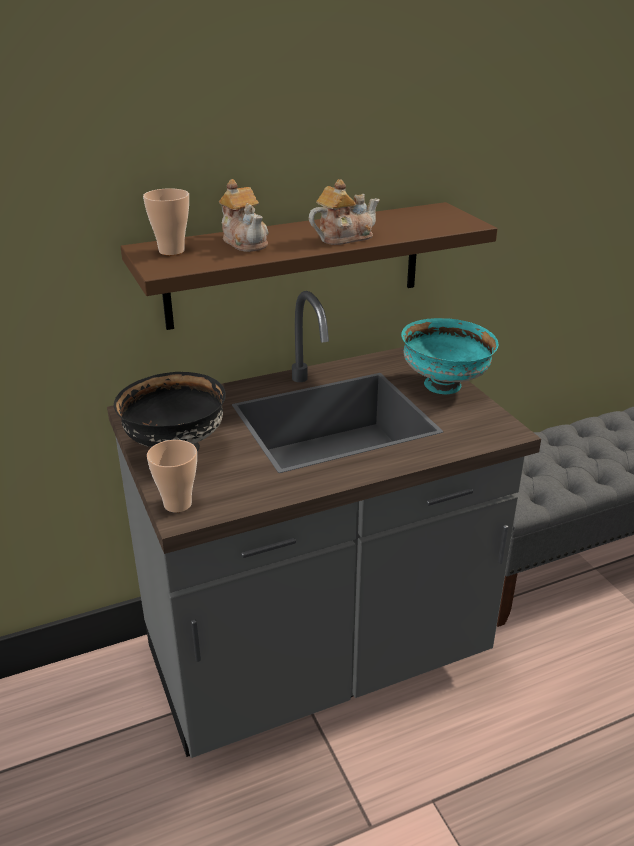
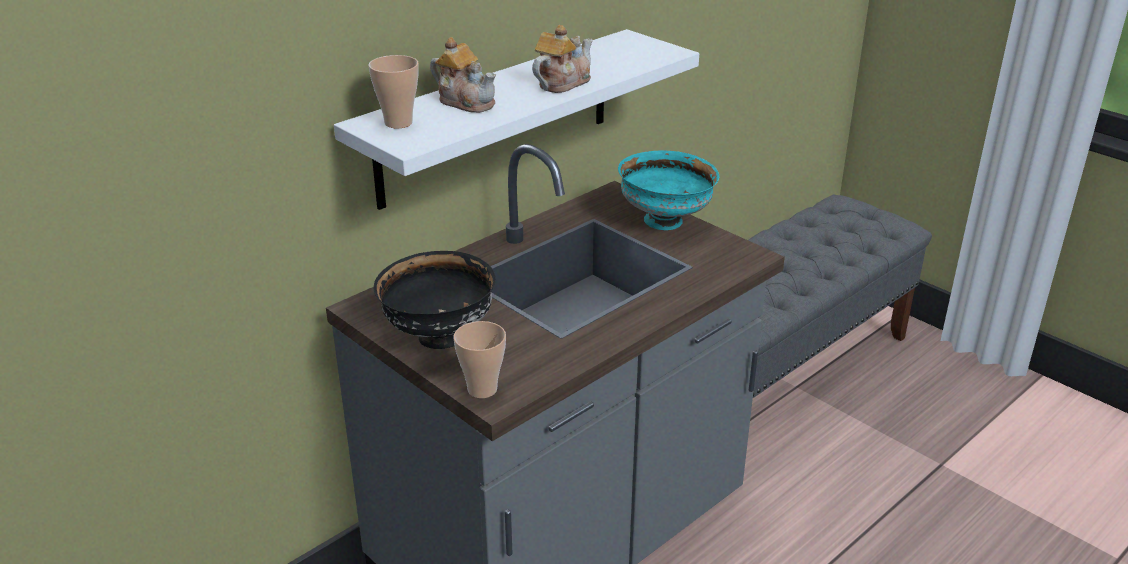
camera: 20 degrees left, 0 degrees up
brown shelf [121,202,498,330] -> white shelf [334,29,699,210]

